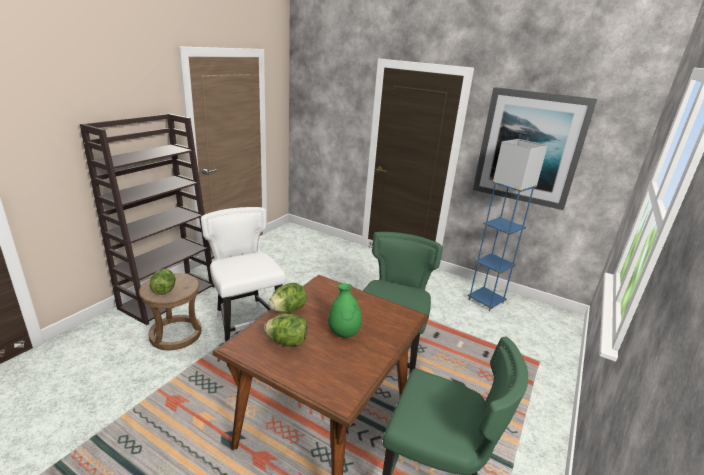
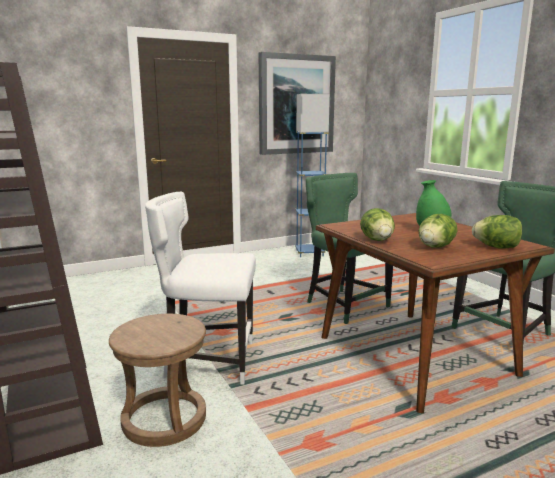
camera: 55 degrees left, 10 degrees down
lettuce [150,269,176,295] -> lettuce moved to [472,215,522,249]

